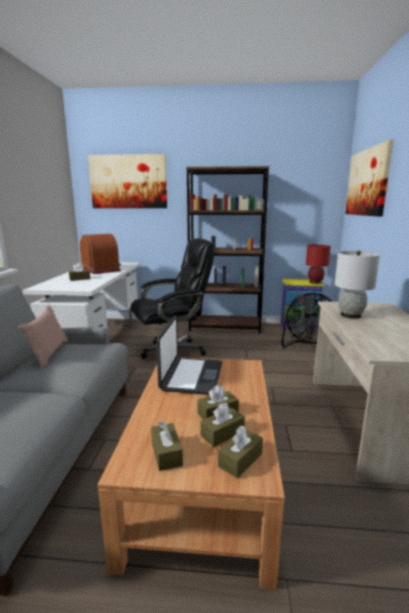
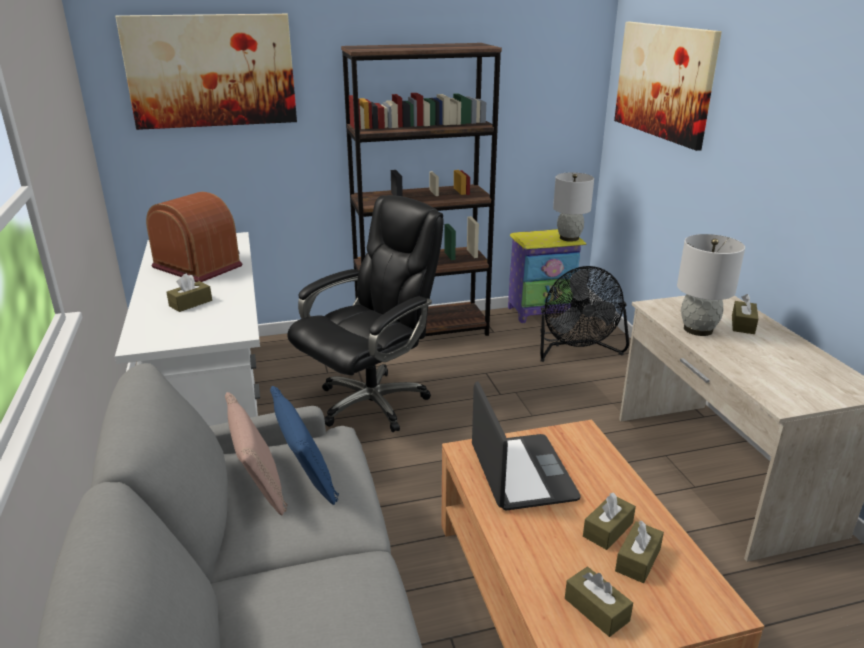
camera: 20 degrees left, 10 degrees up
brown tissue box [218,426,263,478] -> brown tissue box moved to [732,294,758,334]
red table lamp [306,244,331,284] -> white table lamp [553,172,594,242]
none -> blue pillow [270,386,339,505]

